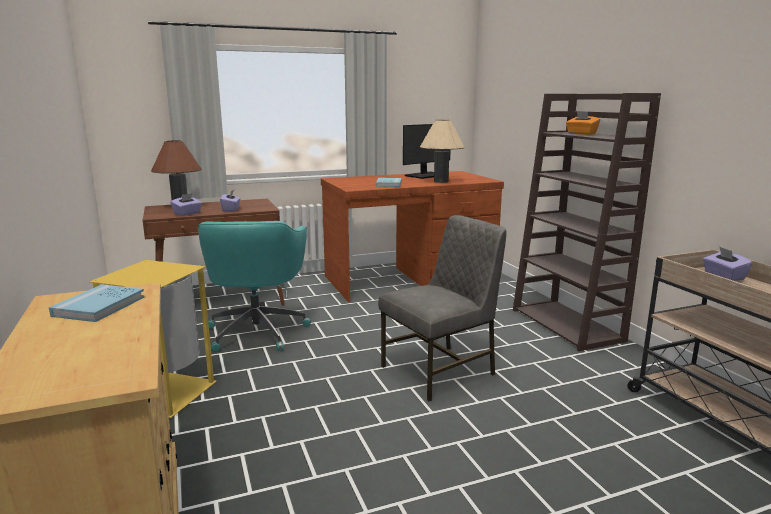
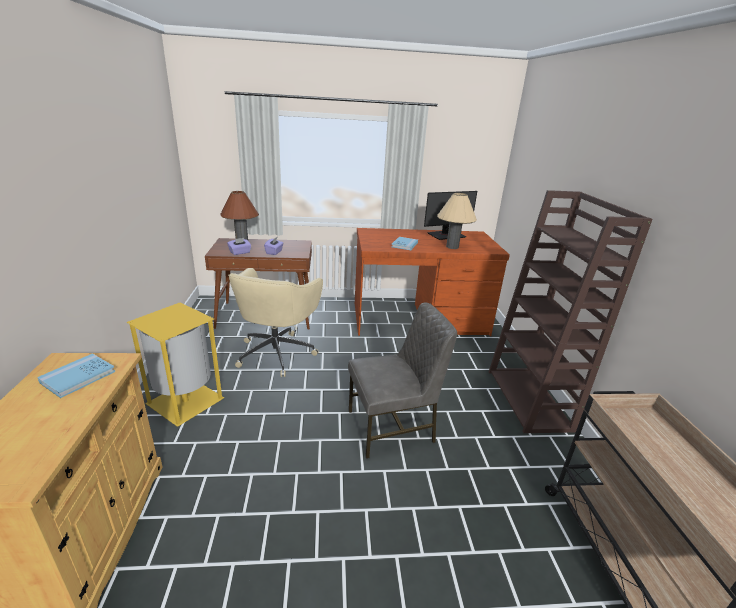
camera: 15 degrees right, 10 degrees up
turquoise office chair [198,221,311,352] -> beige office chair [228,268,323,377]
orange tissue box [566,111,600,135] -> none
purple tissue box [703,246,753,281] -> none

